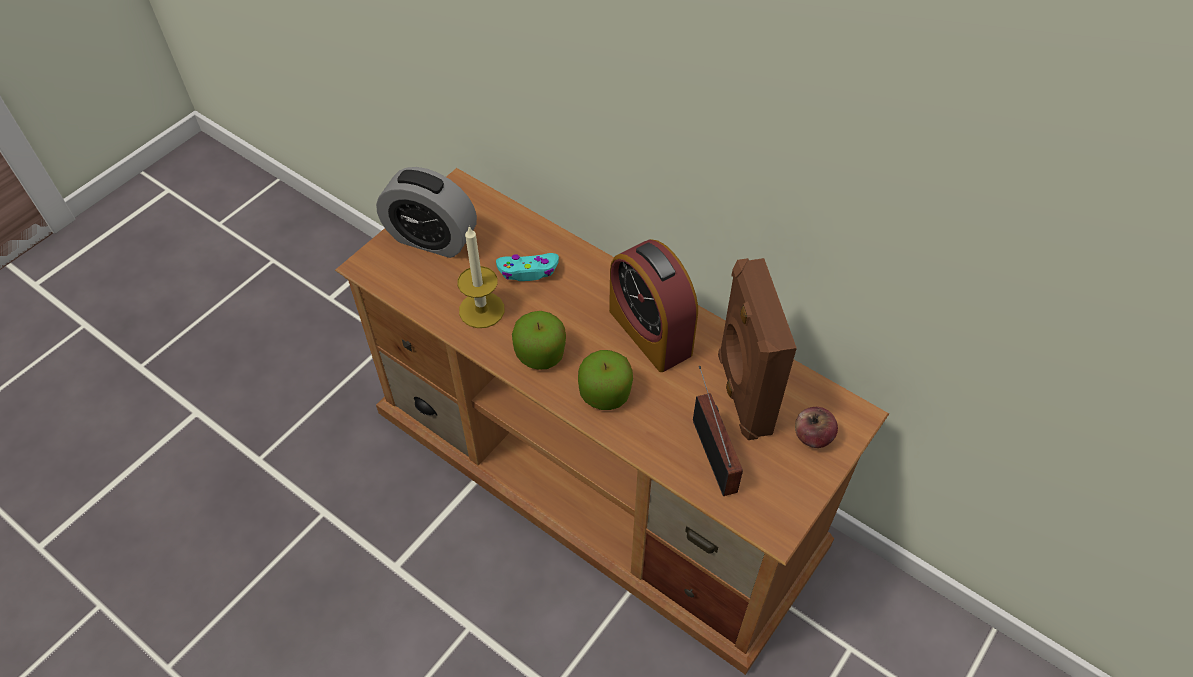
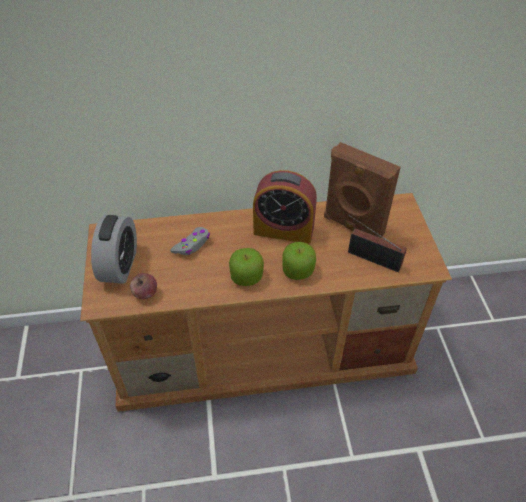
camera: 45 degrees left, 5 degrees down
alarm clock [376,167,477,258] -> alarm clock turned 60 degrees counterclockwise [91,215,137,284]
candle [458,226,504,328] -> none
turquoise game controller [496,253,559,281] -> grey game controller [170,227,210,255]
apple [795,407,838,448] -> apple moved to [130,273,157,299]

